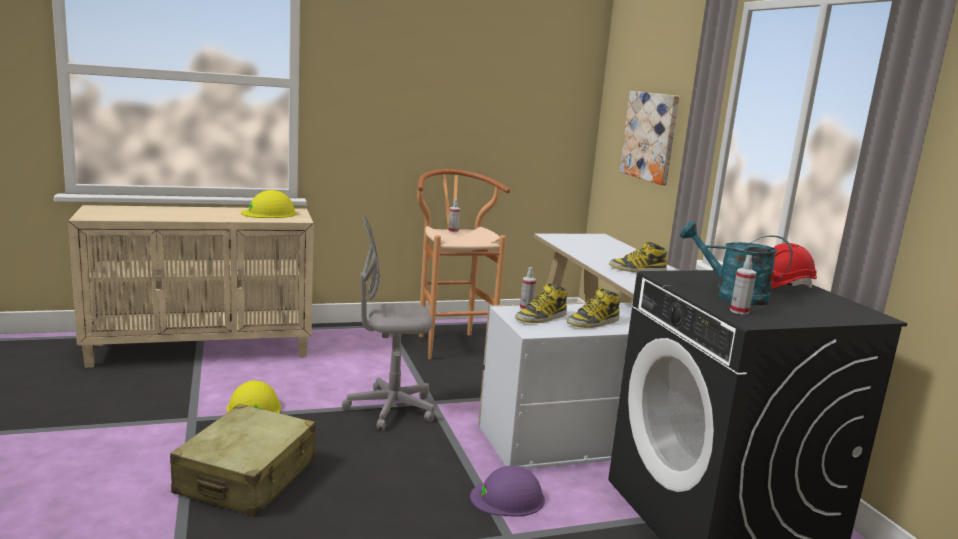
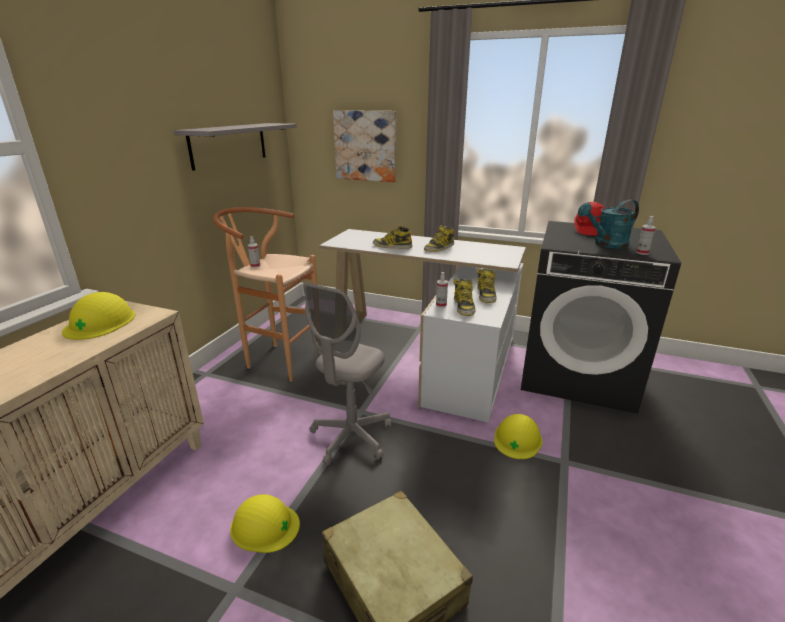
camera: 50 degrees left, 10 degrees up
purple hard hat [470,466,545,516] -> yellow hard hat [494,414,542,459]
none -> grey shelf [174,123,297,171]
none -> boot [373,225,412,249]

